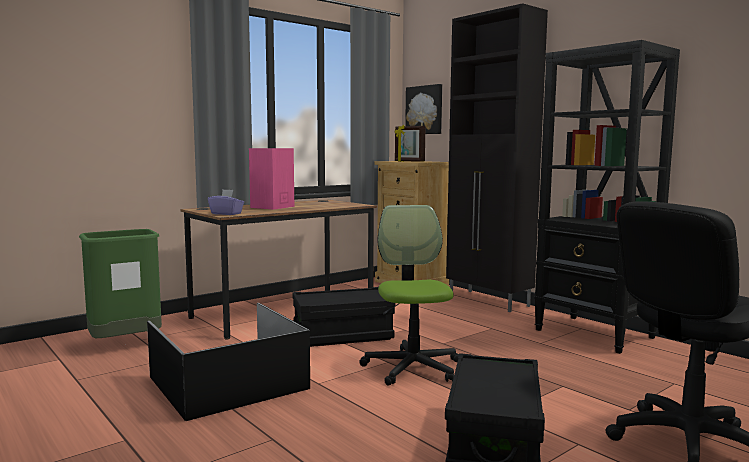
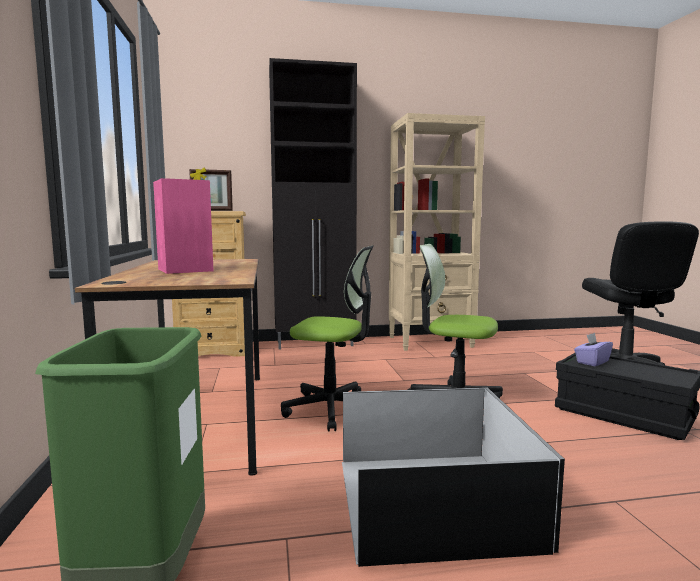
camera: 60 degrees left, 0 degrees up
purple tissue box [208,190,244,215] -> purple tissue box moved to [574,333,613,366]
black storage box [293,287,396,347] -> office chair [281,246,373,431]
picture [405,84,442,134] -> none
black bookcase [534,40,680,354] -> beige bookcase [389,113,485,351]

